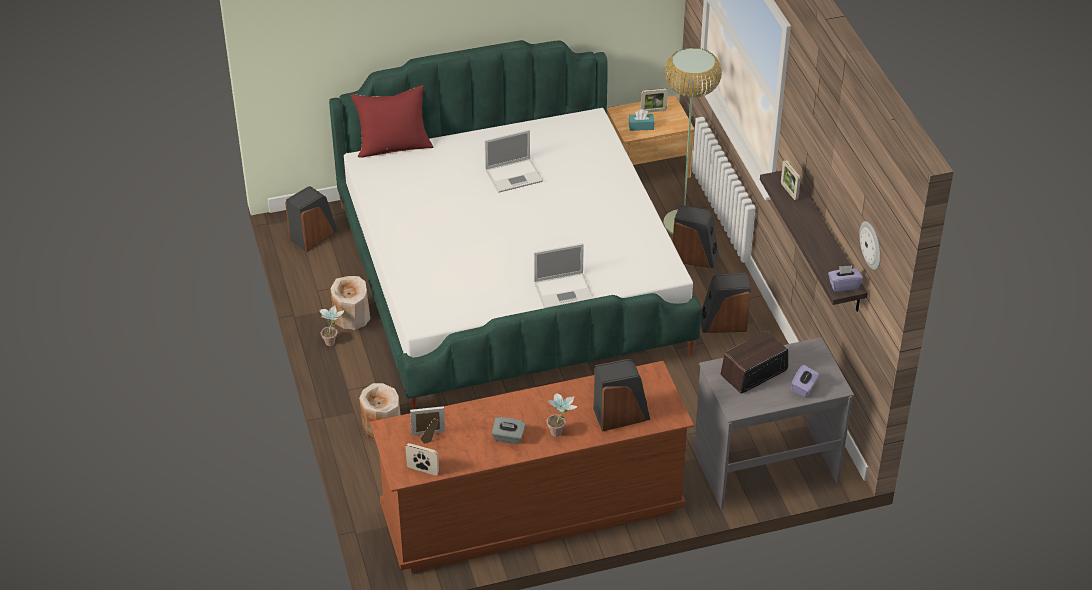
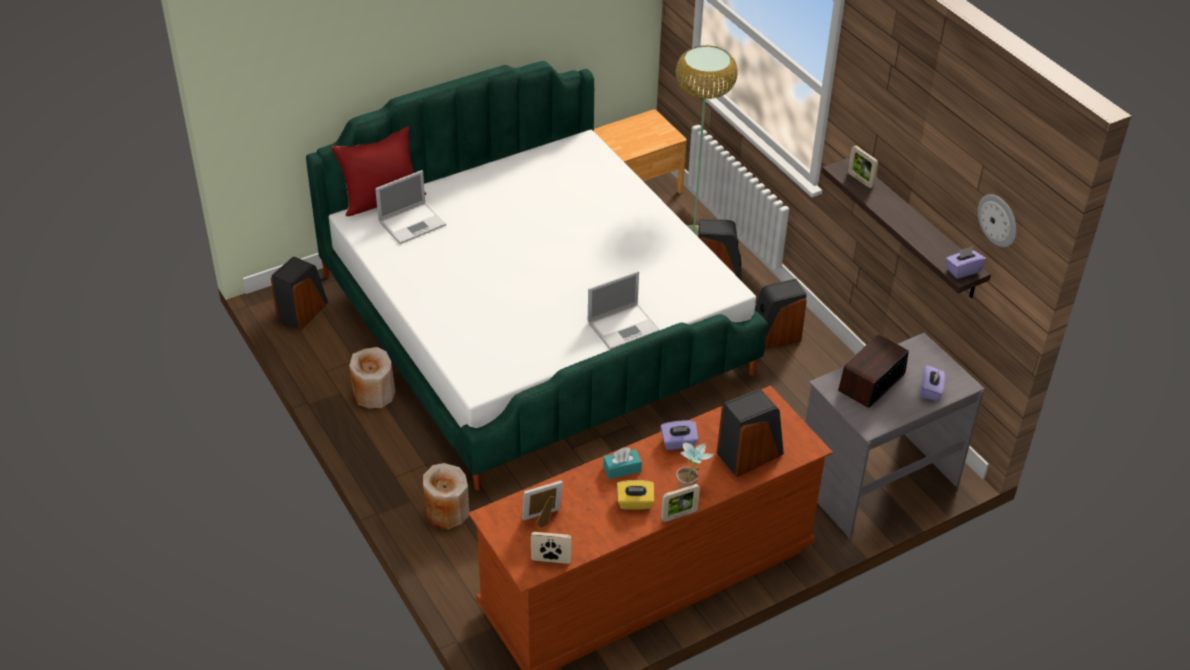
camera: 15 degrees left, 0 degrees up
potted plant [319,305,344,346] -> none
laptop [484,130,543,193] -> laptop moved to [375,170,446,244]
grey tissue box [492,417,526,444] -> yellow tissue box [617,480,654,510]
turquoise tissue box [629,109,654,131] -> turquoise tissue box moved to [603,447,642,479]
picture frame [641,88,668,113] -> picture frame moved to [661,484,700,522]
none -> purple tissue box [660,421,699,450]

